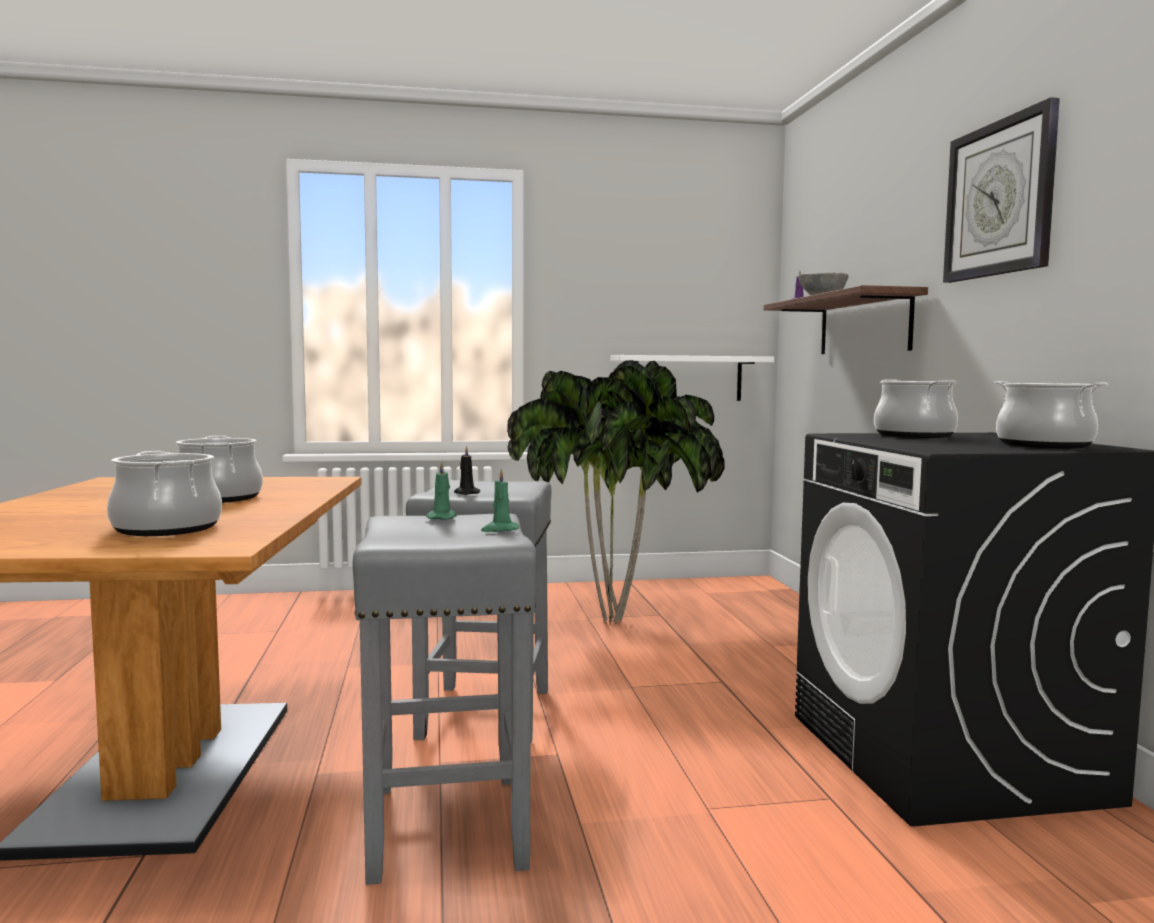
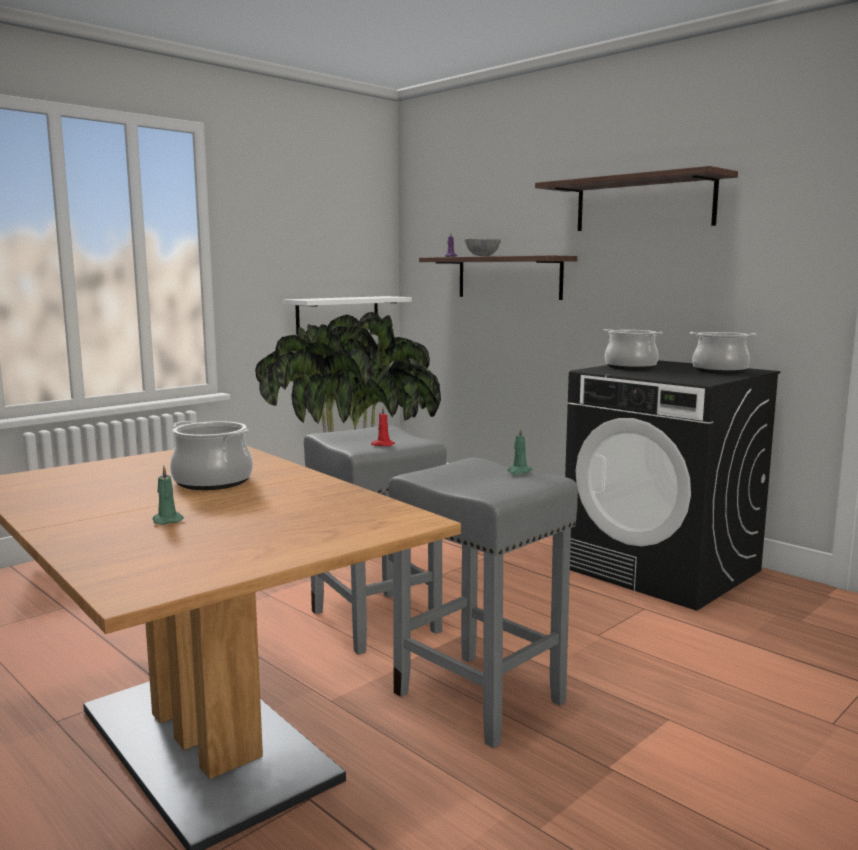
camera: 35 degrees left, 5 degrees up
cooking pot [107,451,222,536] -> none
green candle [426,461,457,520] -> green candle moved to [153,466,184,525]
black candle [454,446,480,495] -> red candle [371,407,395,446]
wall clock [943,97,1060,283] -> shelf [535,166,738,231]

